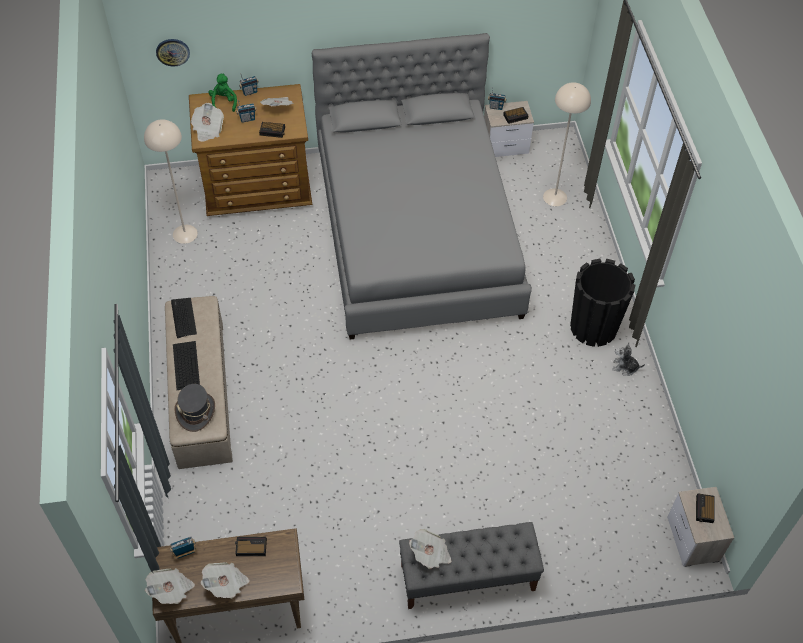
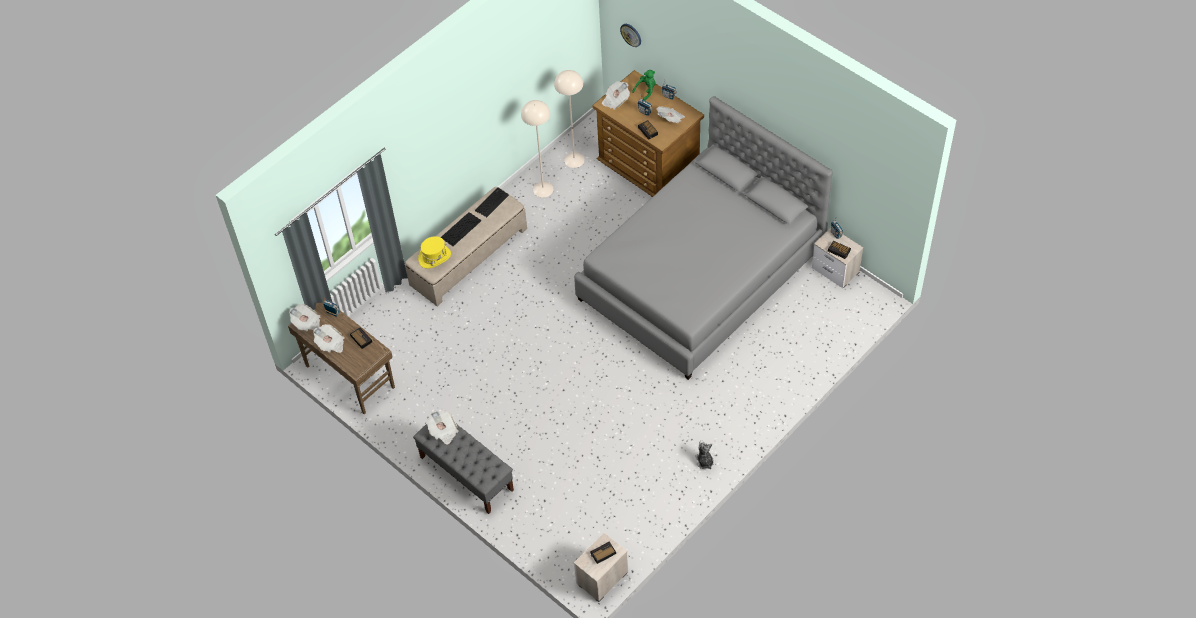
camera: 55 degrees right, 0 degrees up
grey hat [175,384,215,432] -> yellow hat [418,236,451,269]
beige floor lamp [543,82,591,206] -> beige floor lamp moved to [521,100,553,198]
black planter [570,259,635,347] -> none

